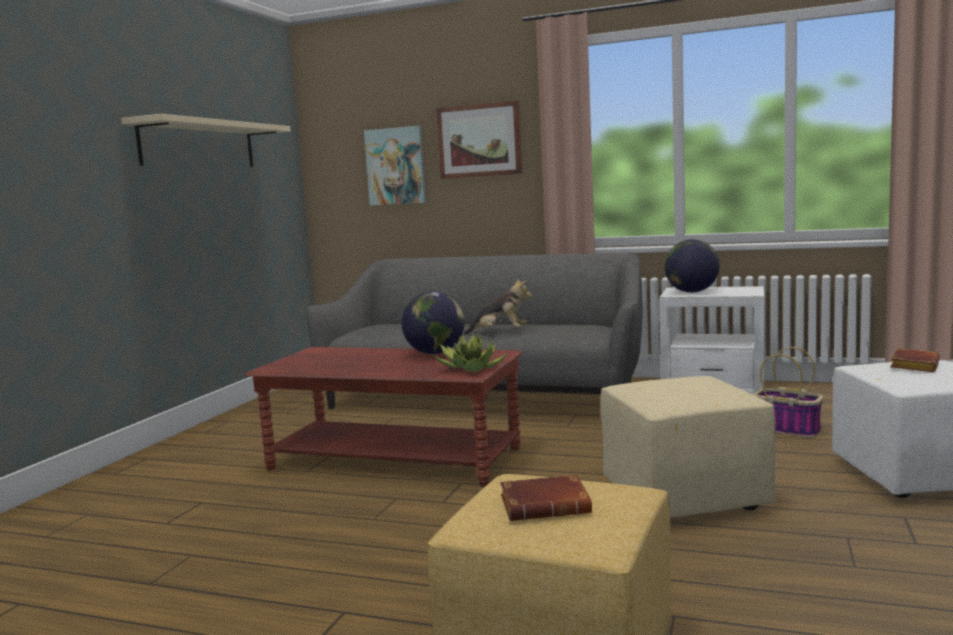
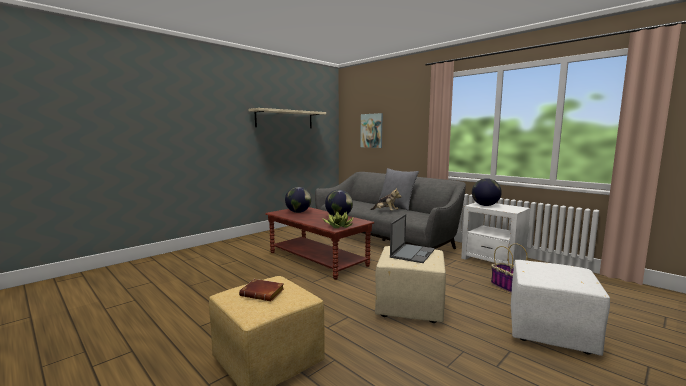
camera: 25 degrees right, 0 degrees up
picture [436,100,522,179] -> none
brown book [890,348,940,372] -> none
none -> globe [285,187,311,213]
none -> grey pillow [378,168,419,211]
none -> laptop [390,214,435,263]

